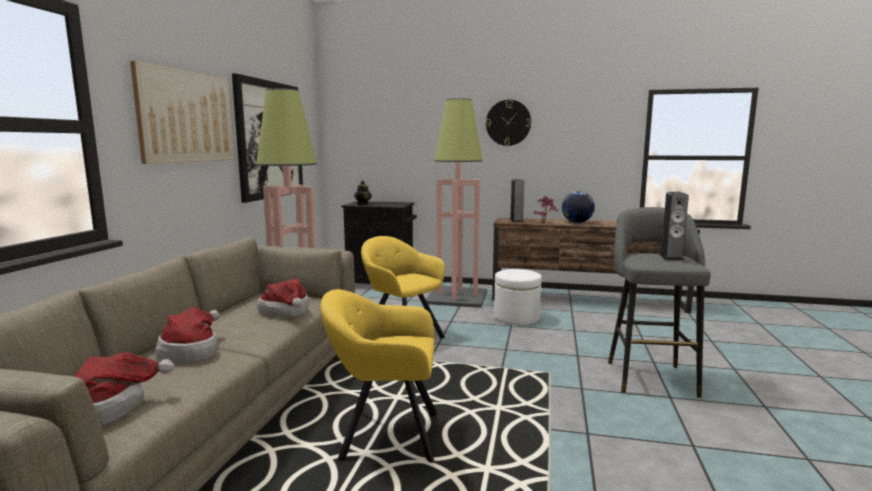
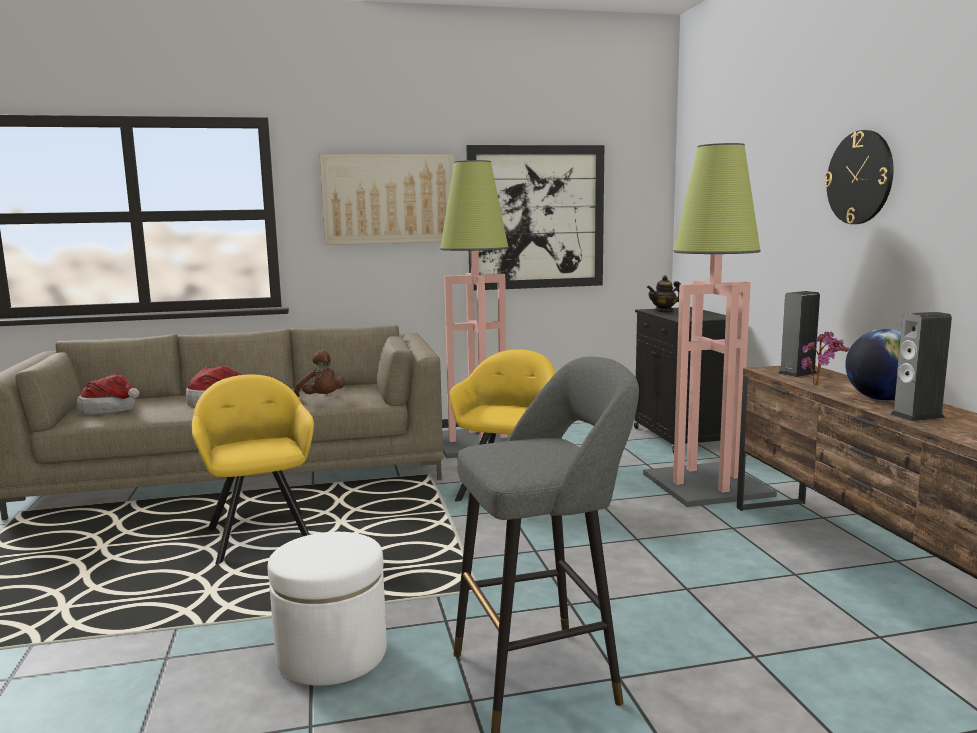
camera: 65 degrees right, 0 degrees up
hat [257,278,309,317] -> brown plush toy [294,350,345,398]
white ottoman [494,269,542,325] -> white ottoman moved to [268,532,387,686]
speaker [659,192,689,261] -> speaker moved to [890,312,952,421]

